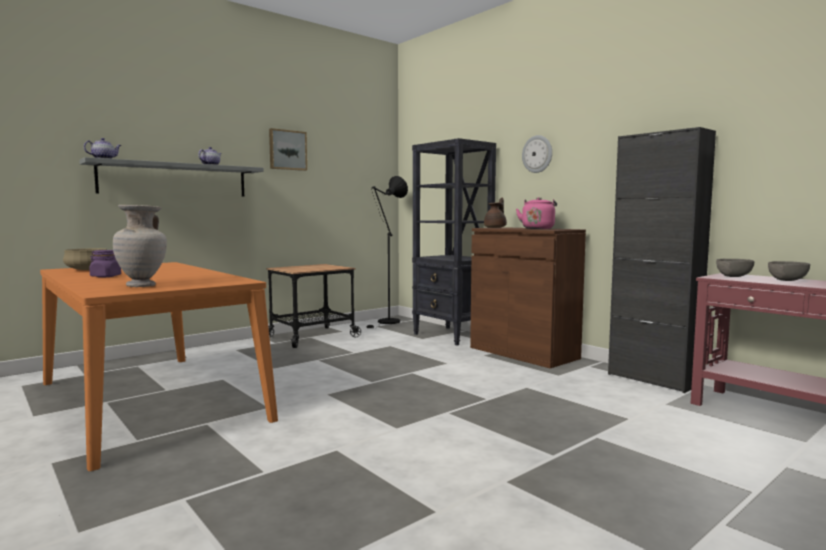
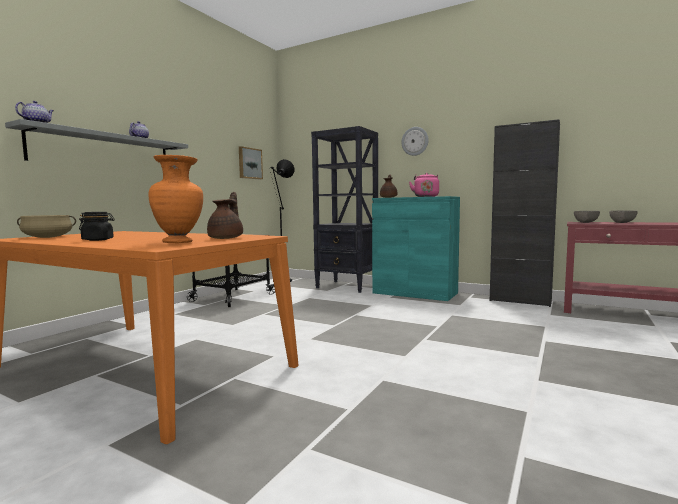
camera: 20 degrees left, 0 degrees up
purple jar [89,250,121,278] -> black jar [79,212,115,241]
beige vase [113,205,167,287] -> orange vase [148,155,203,243]
picture [269,128,307,171] -> picture moved to [239,146,263,179]
brown cabinet [470,227,586,368] -> turquoise cabinet [372,196,460,301]
none -> brown teapot [207,192,243,239]

